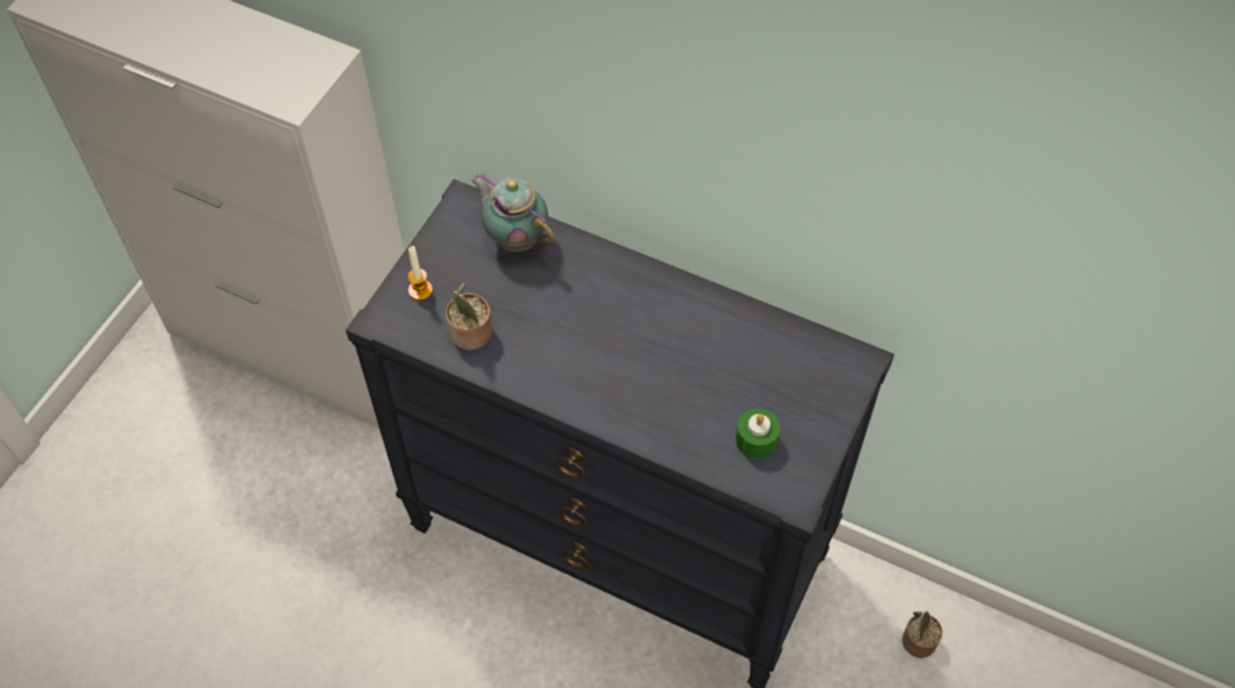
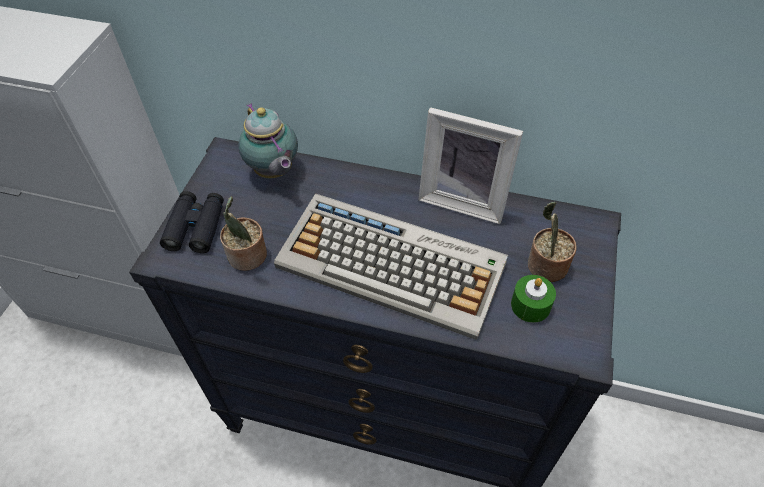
camera: 10 degrees left, 5 degrees down
candle [408,246,433,300] -> black binoculars [160,191,224,253]
teapot [470,173,554,252] -> teapot turned 150 degrees counterclockwise [238,103,298,178]
potted plant [902,611,943,658] -> potted plant moved to [528,201,576,282]
none -> keyboard [274,194,508,340]
none -> picture frame [419,107,523,224]

